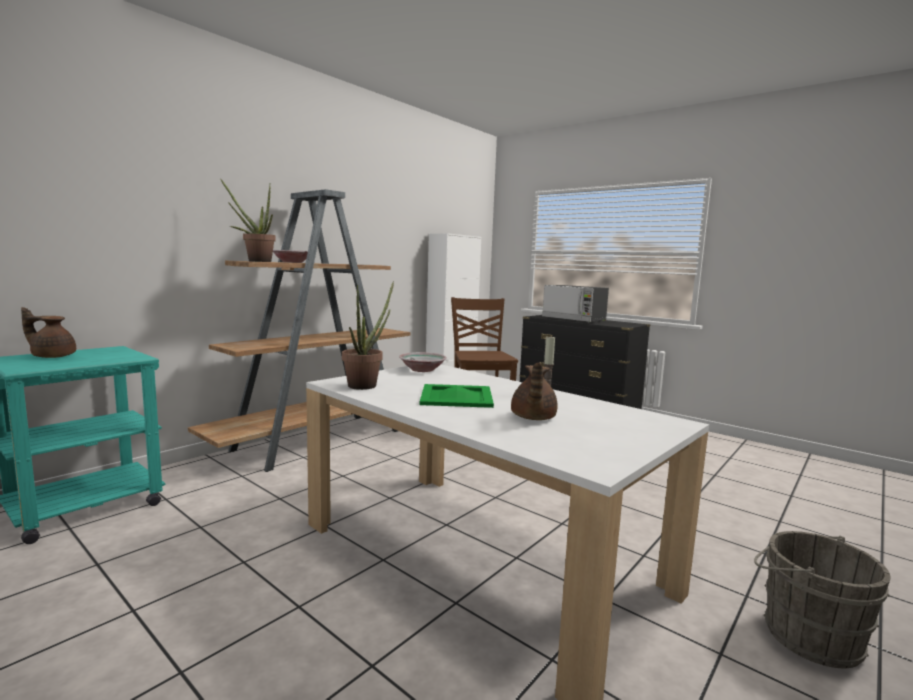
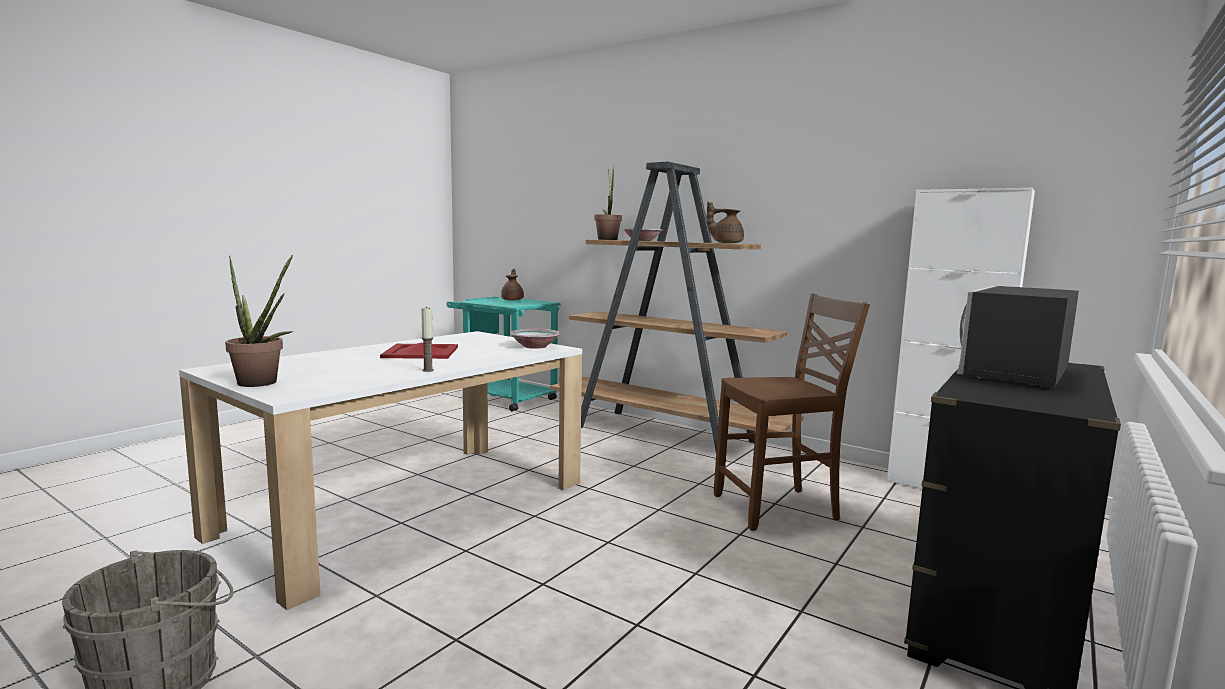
camera: 85 degrees right, 0 degrees up
potted plant [342,281,394,390] -> potted plant moved to [225,255,293,387]
green tray [420,384,494,408] -> red tray [380,343,458,359]
brown teapot [511,362,558,420] -> brown teapot moved to [706,201,744,243]

